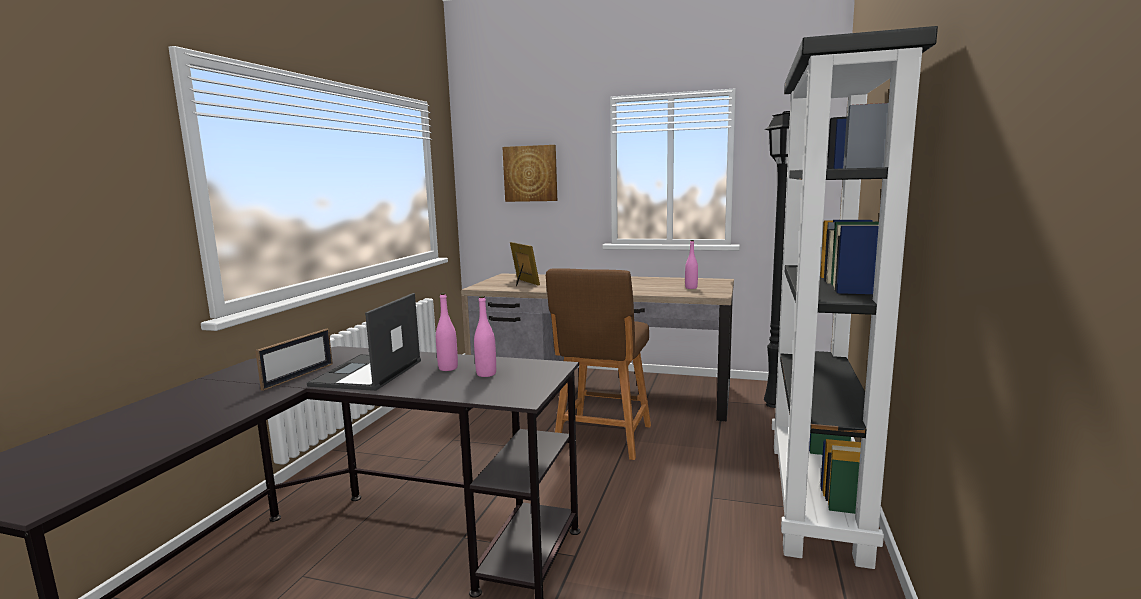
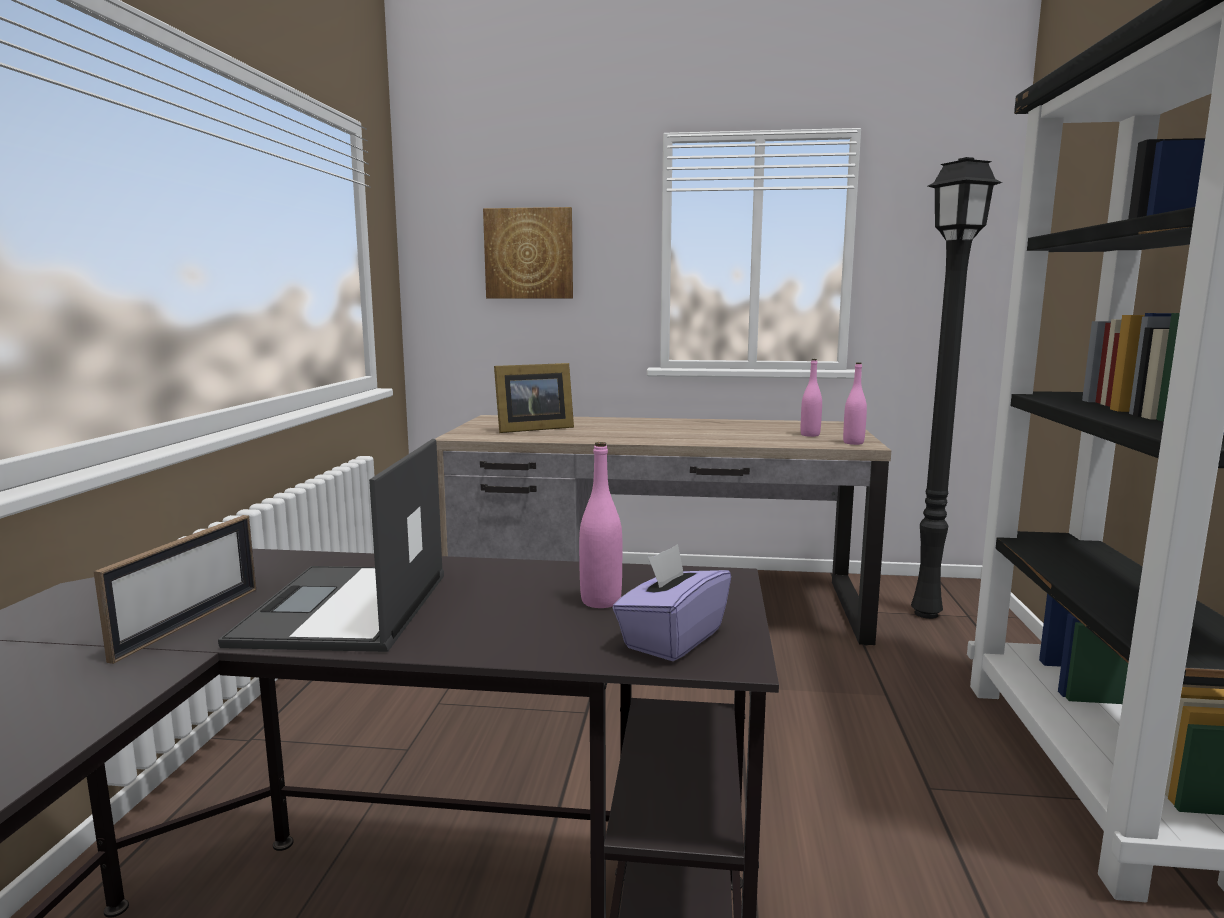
camera: 10 degrees left, 0 degrees up
pink bottle [436,293,458,371] -> pink bottle moved to [843,362,867,445]
picture frame [510,242,540,286] -> picture frame turned 105 degrees clockwise [494,363,574,433]
brown stool [546,268,651,460] -> none
none -> purple tissue box [613,544,731,661]

